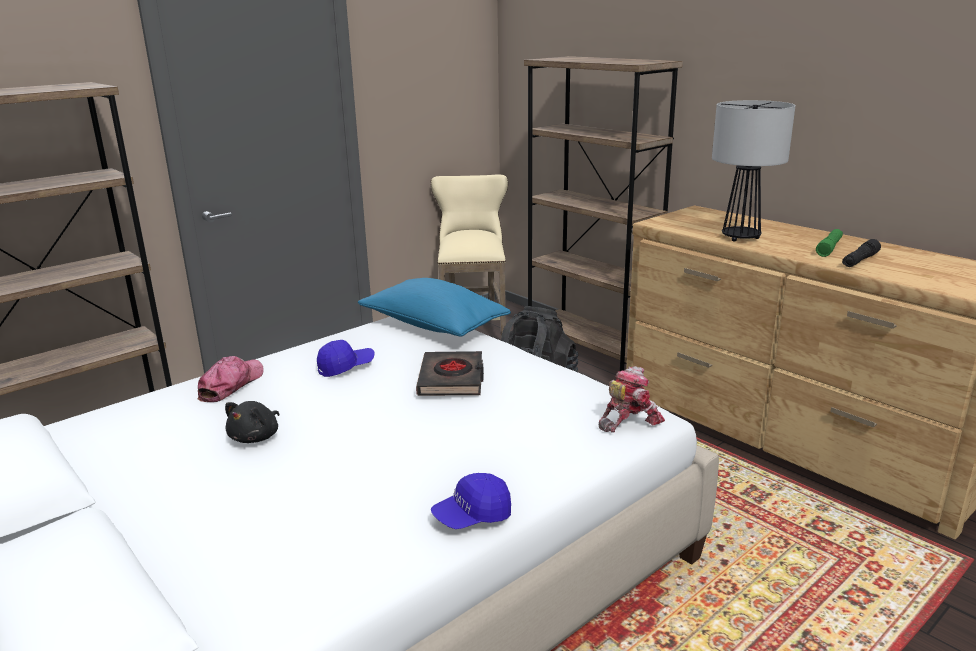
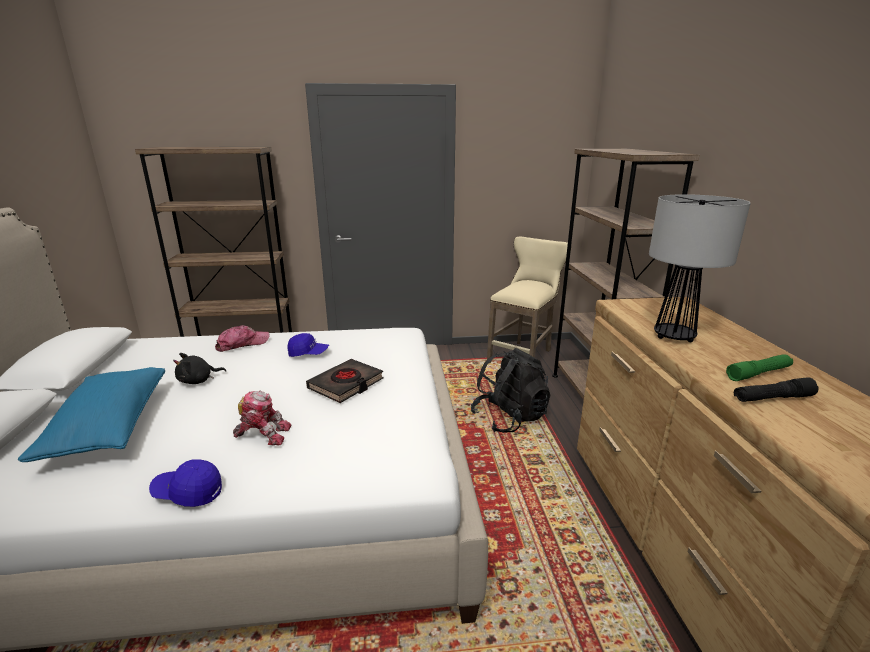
camera: 35 degrees right, 0 degrees up
blue pillow [358,278,511,337] -> blue pillow moved to [18,367,165,462]
toy robot [598,366,665,433] -> toy robot moved to [233,390,292,445]

